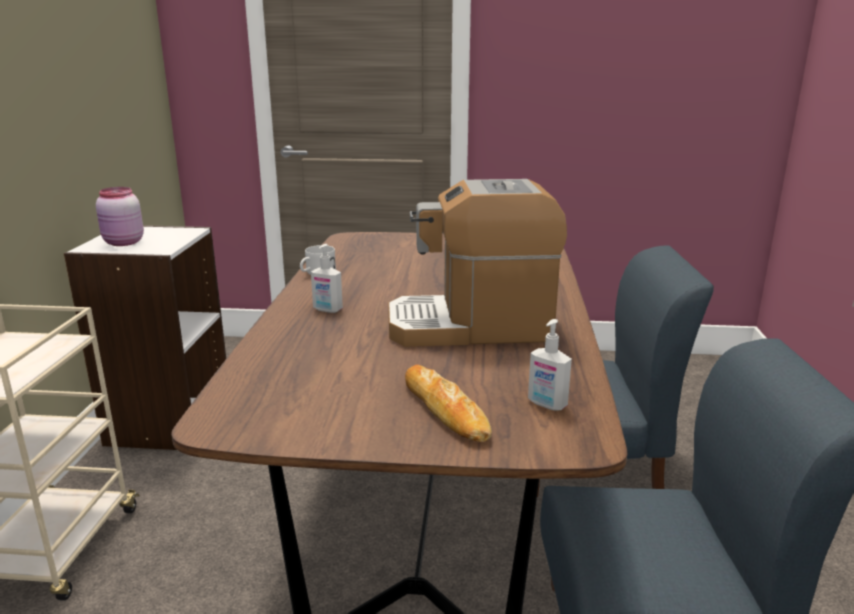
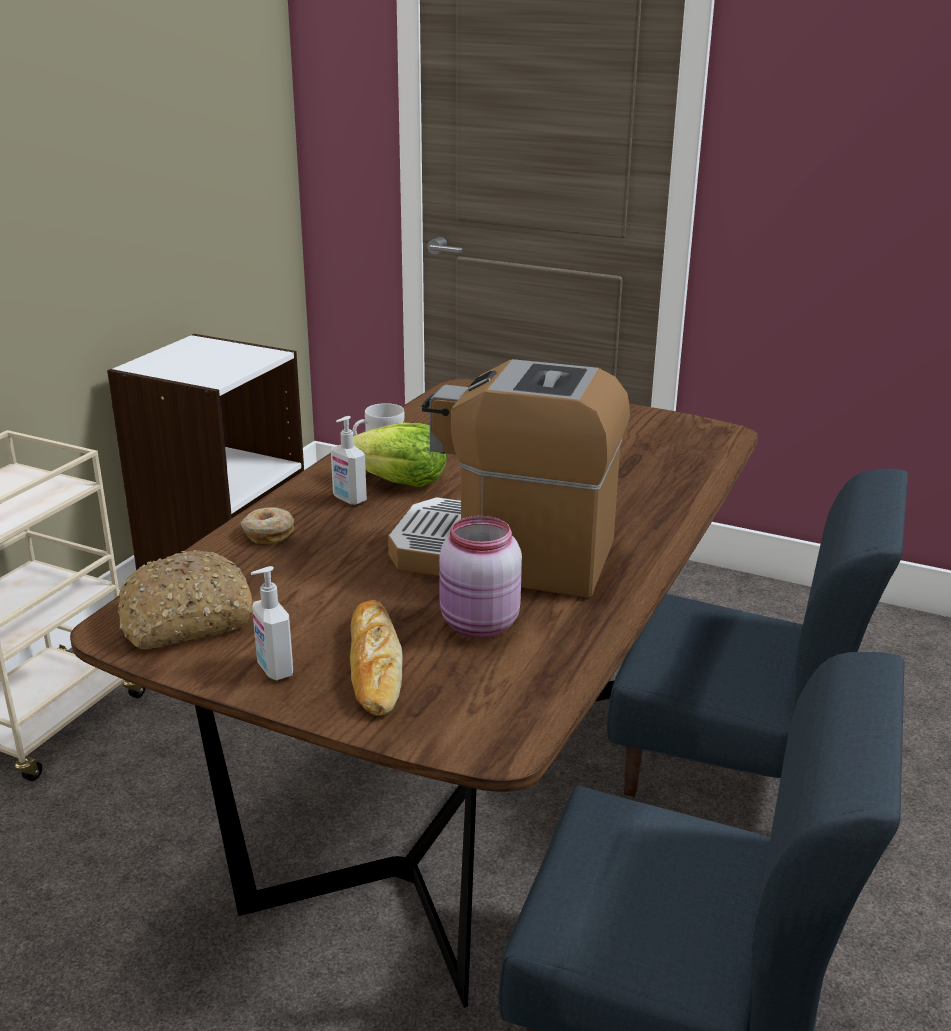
camera: 20 degrees right, 5 degrees up
pink jar [96,187,144,246] -> pink jar moved to [439,516,522,638]
soap dispenser [528,319,572,411] -> soap dispenser moved to [251,566,293,680]
none -> bread [118,550,253,649]
none -> donut [241,507,294,544]
none -> lettuce [353,423,447,487]

